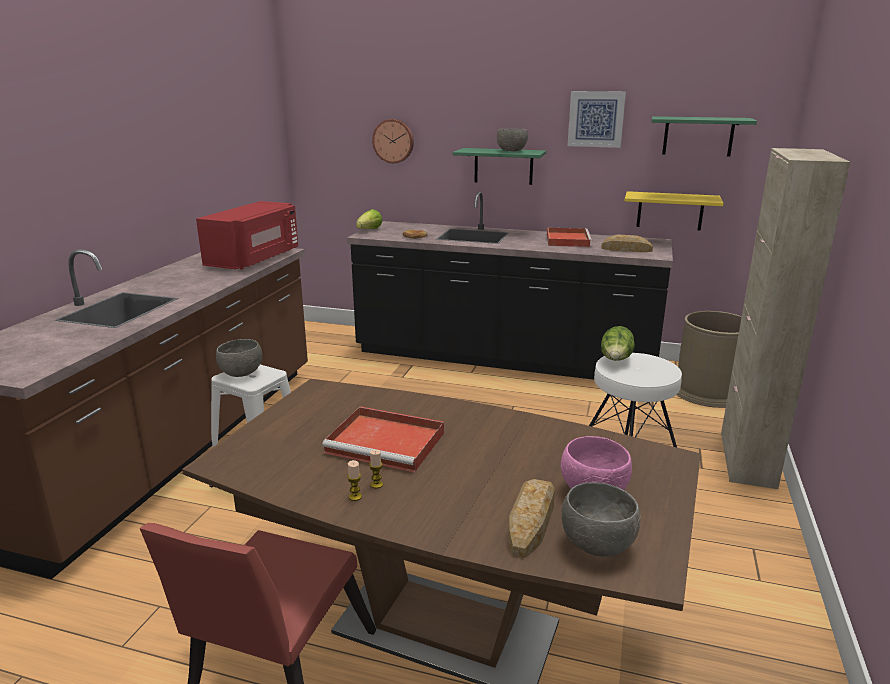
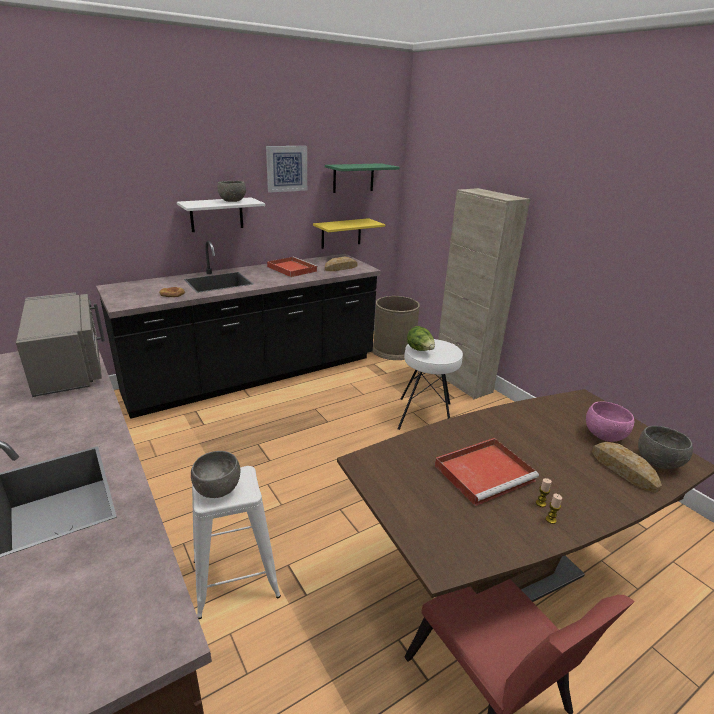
camera: 50 degrees left, 5 degrees up
red microwave [196,201,298,270] -> grey microwave [16,292,105,397]
lettuce [356,209,383,229] -> none
wall clock [372,119,414,163] -> none
green shelf [453,148,547,185] -> white shelf [177,197,265,232]

